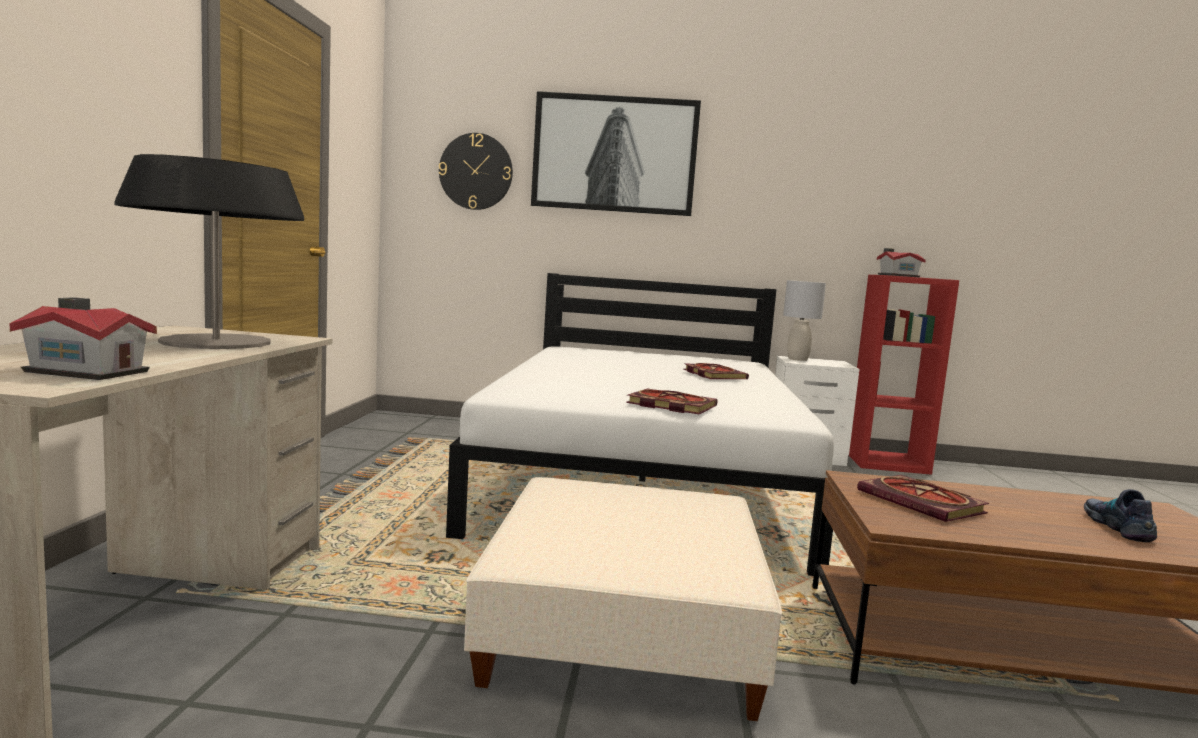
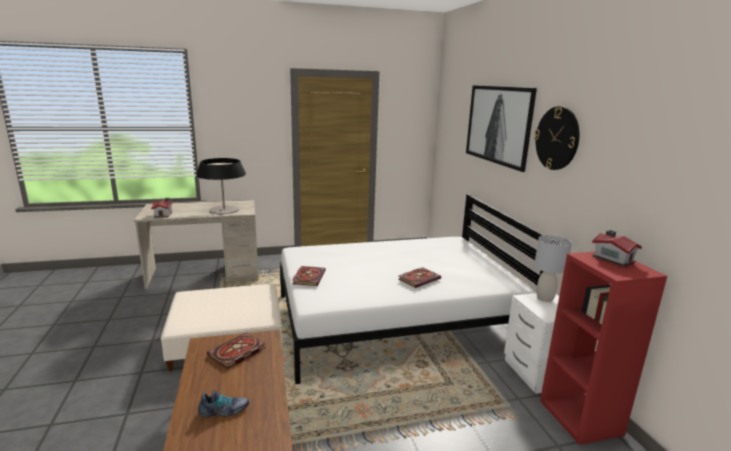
camera: 70 degrees right, 10 degrees up
wall clock [439,133,513,210] -> wall clock moved to [534,106,579,170]

